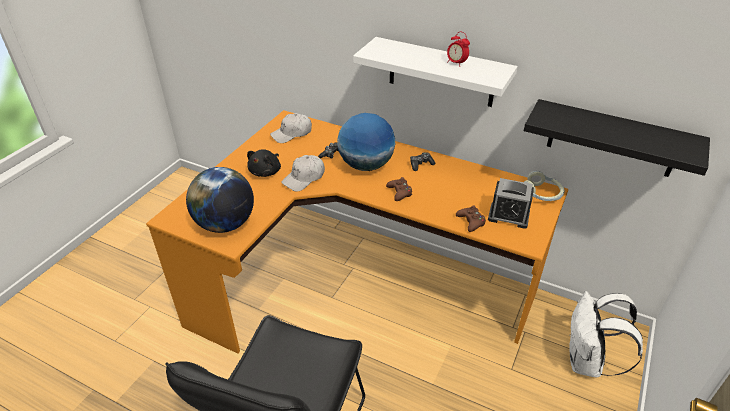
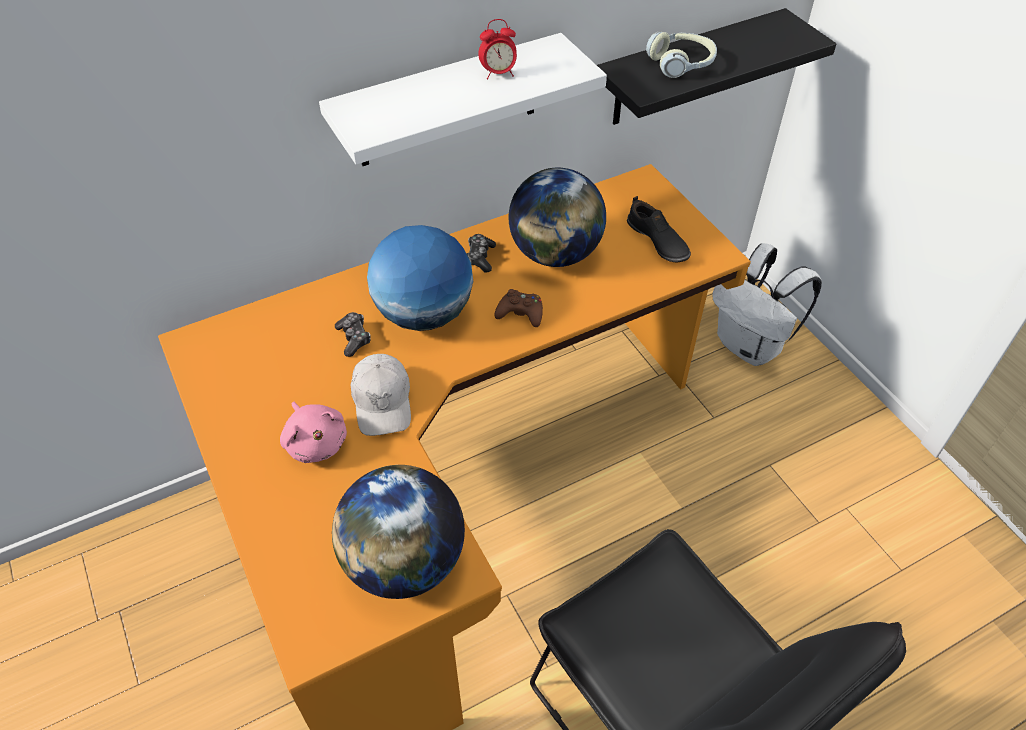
camera: 55 degrees left, 10 degrees up
black plush toy [247,149,281,177] -> pink plush toy [280,402,347,463]
white cap [270,113,312,143] -> none
brown game controller [456,205,486,232] -> none
alarm clock [488,178,534,229] -> black shoe [627,196,691,263]
headphones [524,171,565,201] -> headphones moved to [646,32,717,78]
none -> globe [508,168,606,267]

